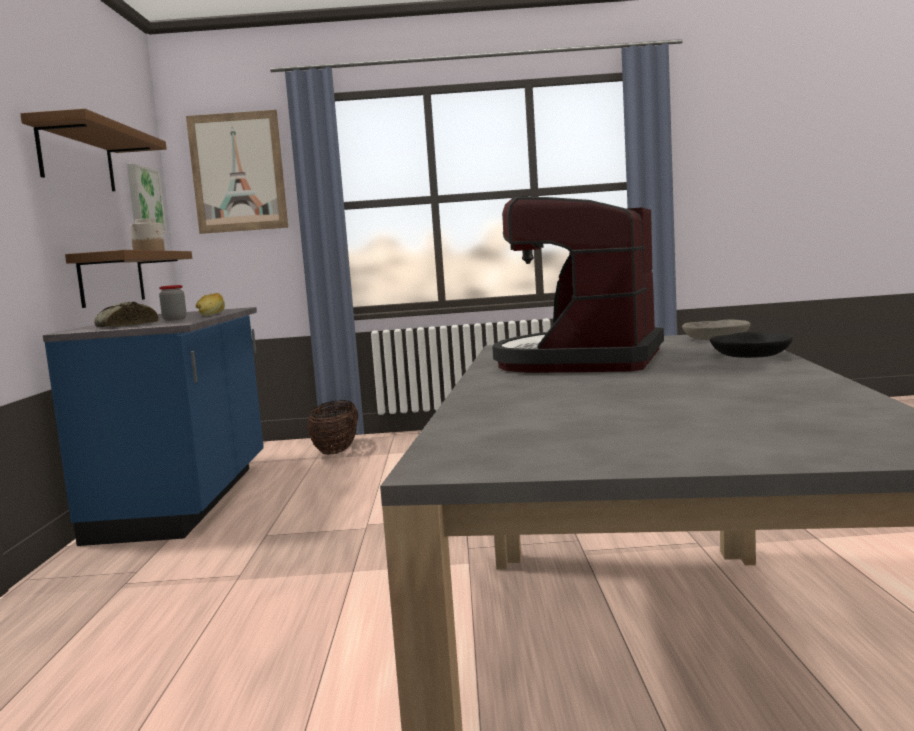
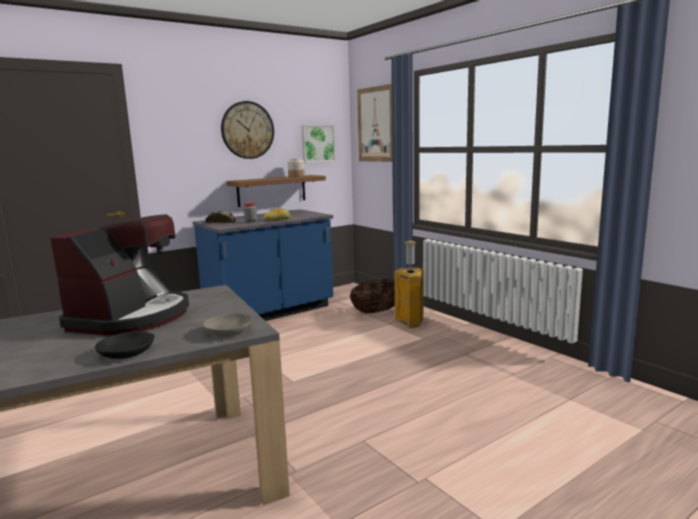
camera: 55 degrees right, 5 degrees up
brown shelf [20,108,167,191] -> wall clock [221,101,274,159]
coffee machine [492,197,664,373] -> coffee machine turned 120 degrees clockwise [50,214,189,335]
none -> trash can [394,241,424,328]

